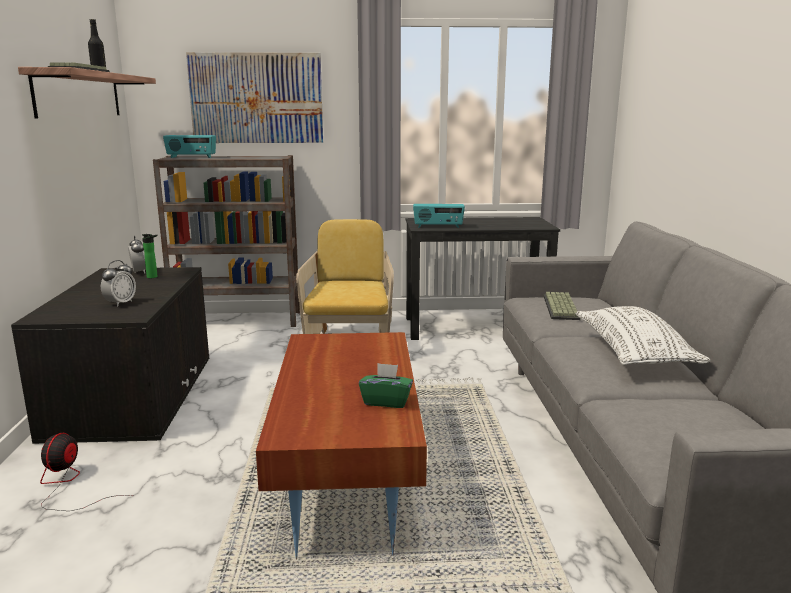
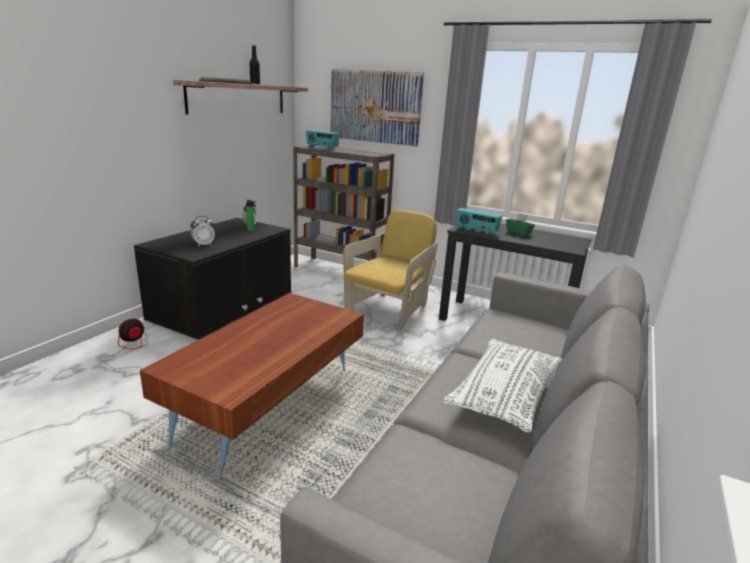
camera: 30 degrees right, 5 degrees up
green tissue box [359,363,413,408] -> green tissue box moved to [506,213,535,236]
keyboard [543,292,581,320] -> none

